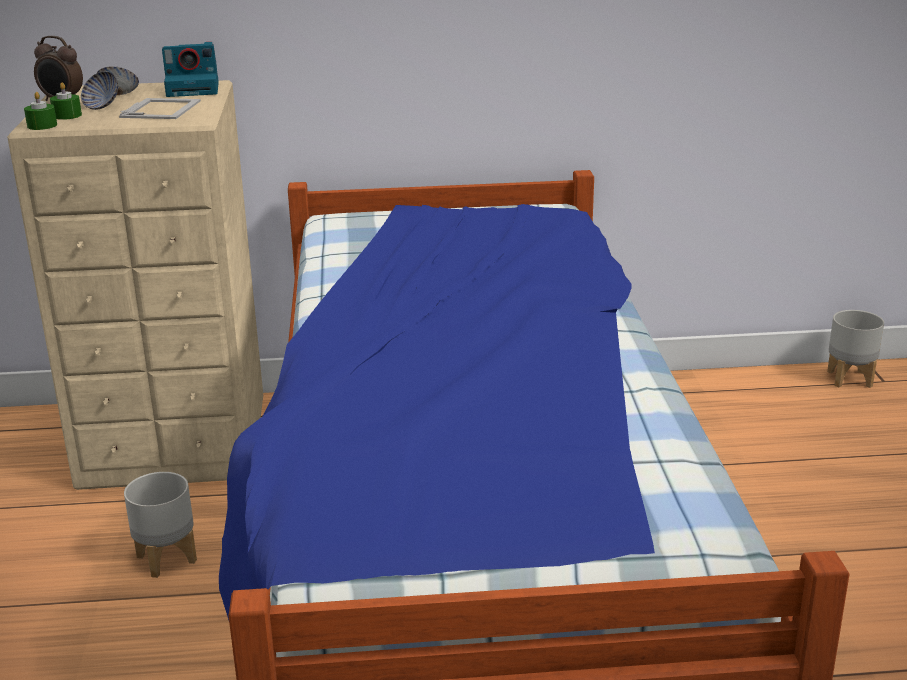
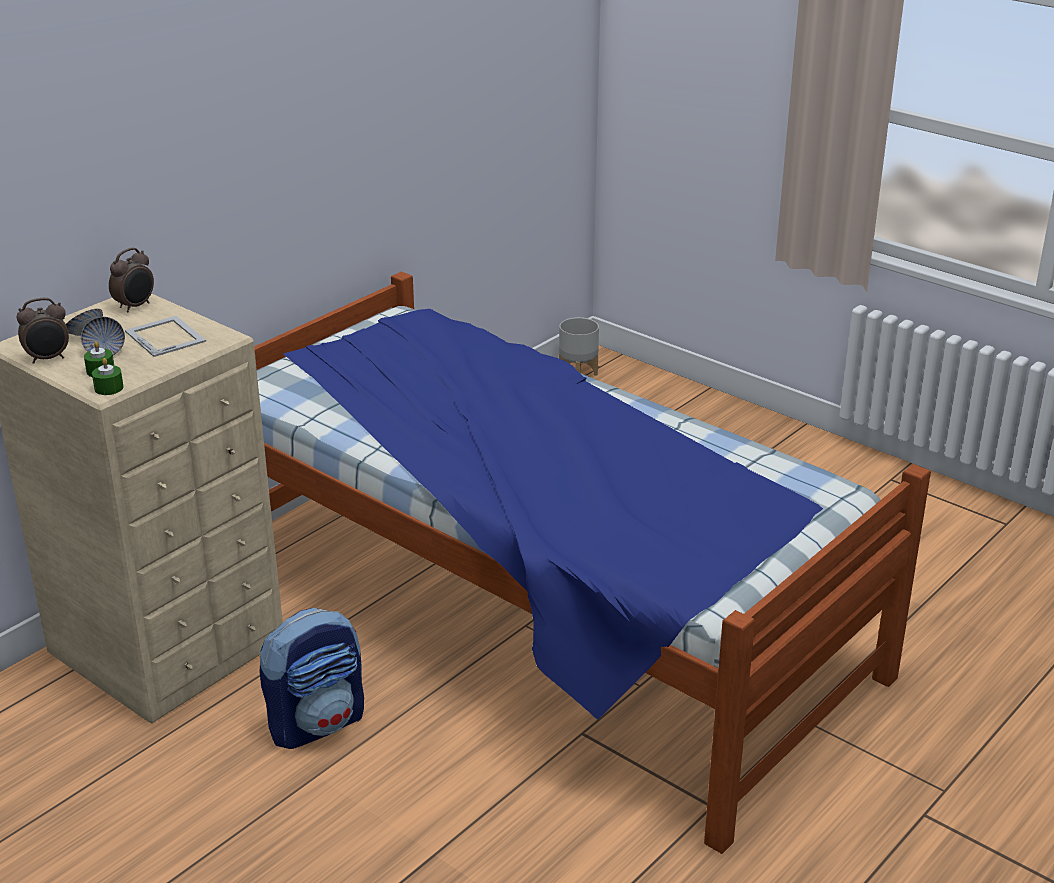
camera: 45 degrees left, 5 degrees up
grey planter [124,472,197,578] -> backpack [259,608,364,749]
camera [162,42,219,97] -> alarm clock [109,248,154,313]

